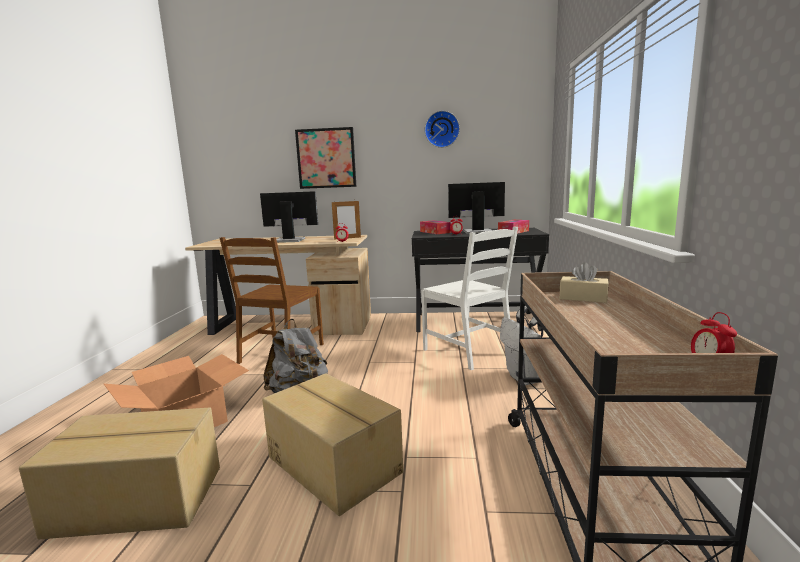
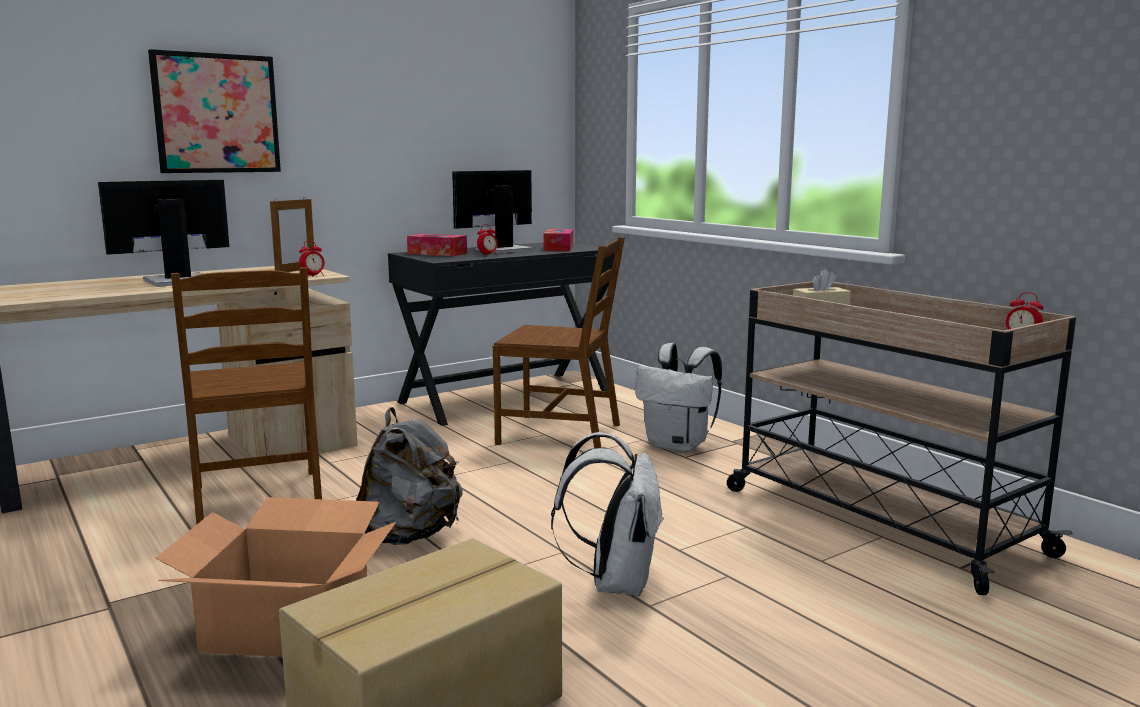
camera: 40 degrees left, 0 degrees up
cardboard box [262,373,403,516] -> white backpack [551,432,664,597]
white chair [421,227,518,370] -> brown chair [493,237,625,448]
wall clock [425,111,460,148] -> none

